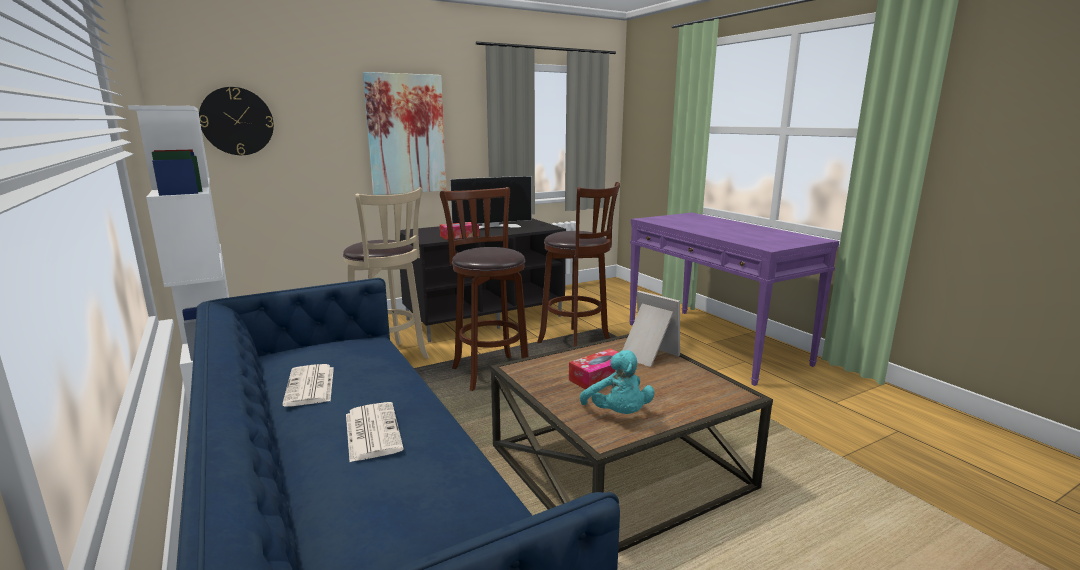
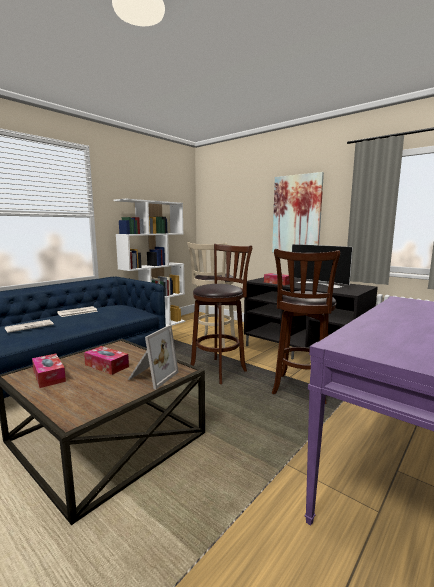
camera: 70 degrees right, 5 degrees down
wall clock [199,87,274,155] -> none
turquoise plush toy [580,350,655,414] -> tissue box [32,354,66,388]

